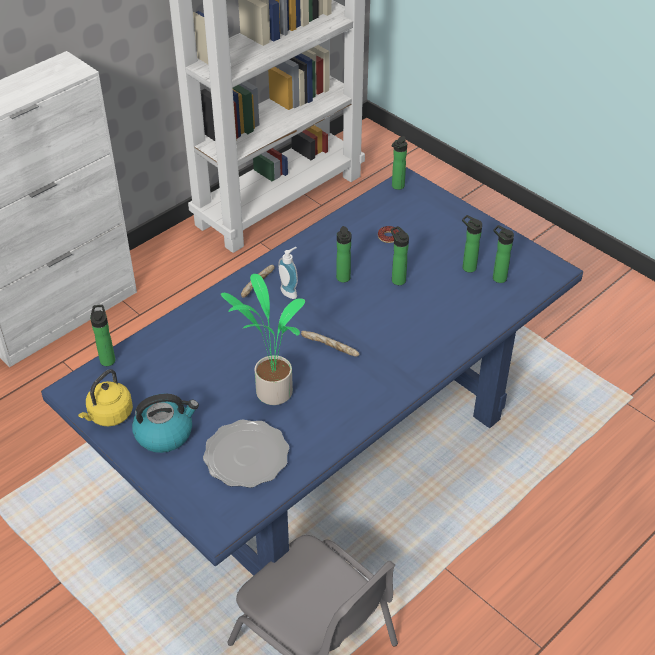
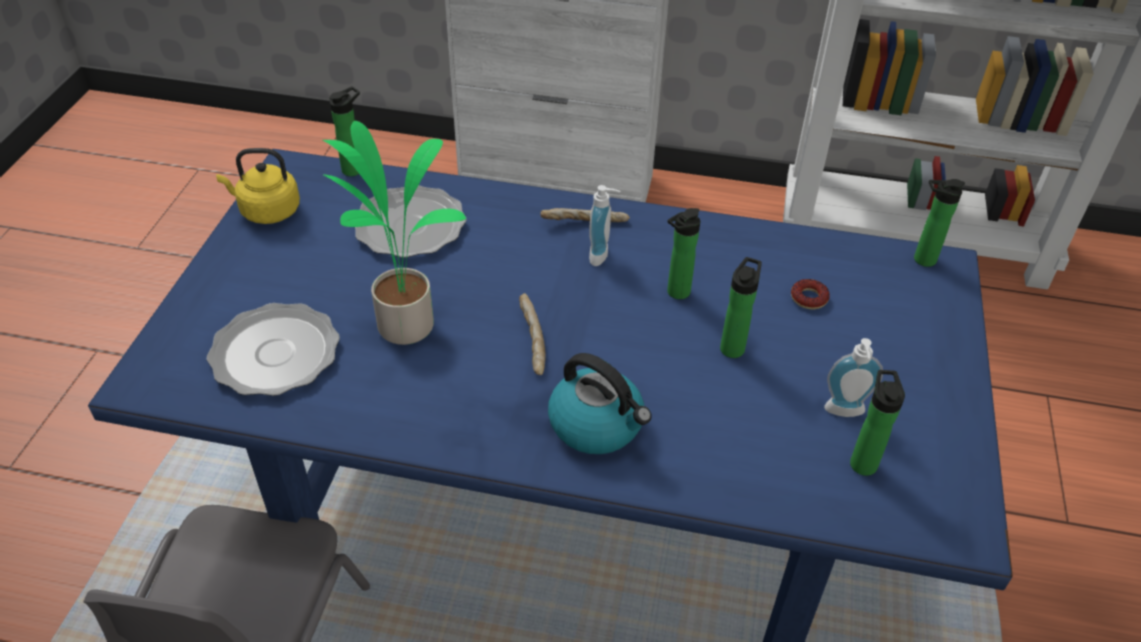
camera: 55 degrees right, 0 degrees up
kettle [132,394,199,453] -> kettle moved to [548,353,652,454]
bottle [462,215,482,273] -> soap dispenser [824,338,883,417]
none -> plate [355,185,467,258]

